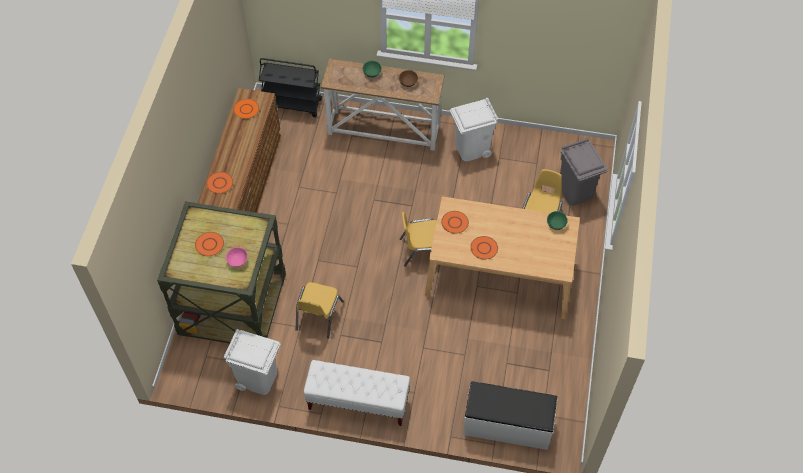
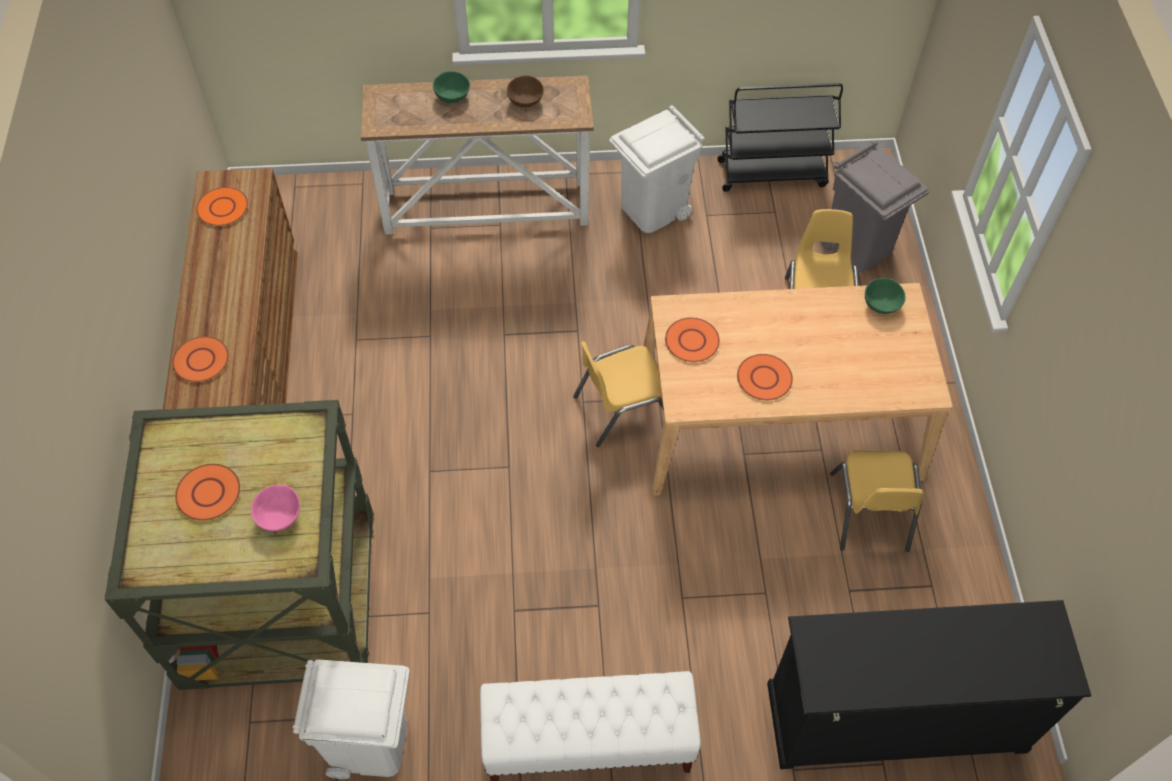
camera: 15 degrees left, 0 degrees up
black cart [259,58,322,117] -> black cart moved to [717,83,843,192]
yellow chair [296,282,344,339] -> yellow chair moved to [830,450,923,552]
white bench [463,381,557,450] -> black cabinet [767,600,1091,769]

